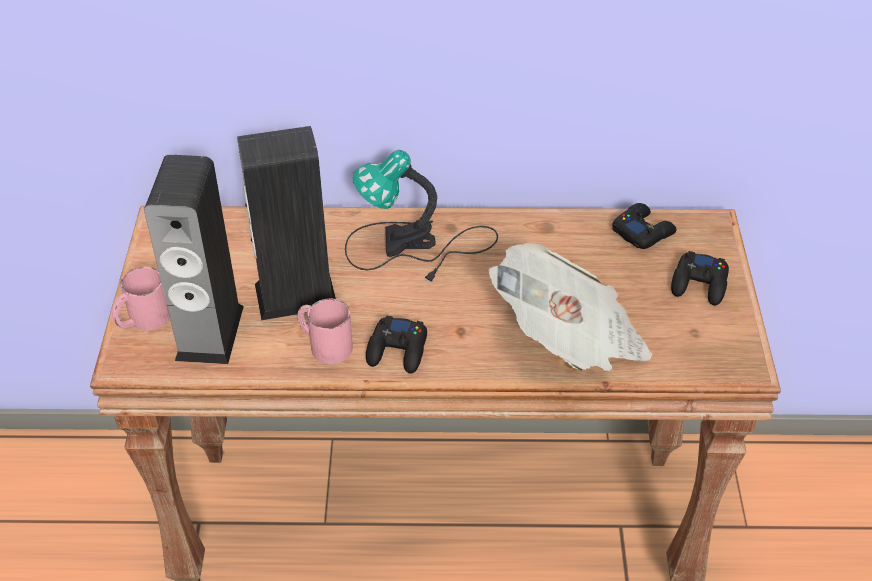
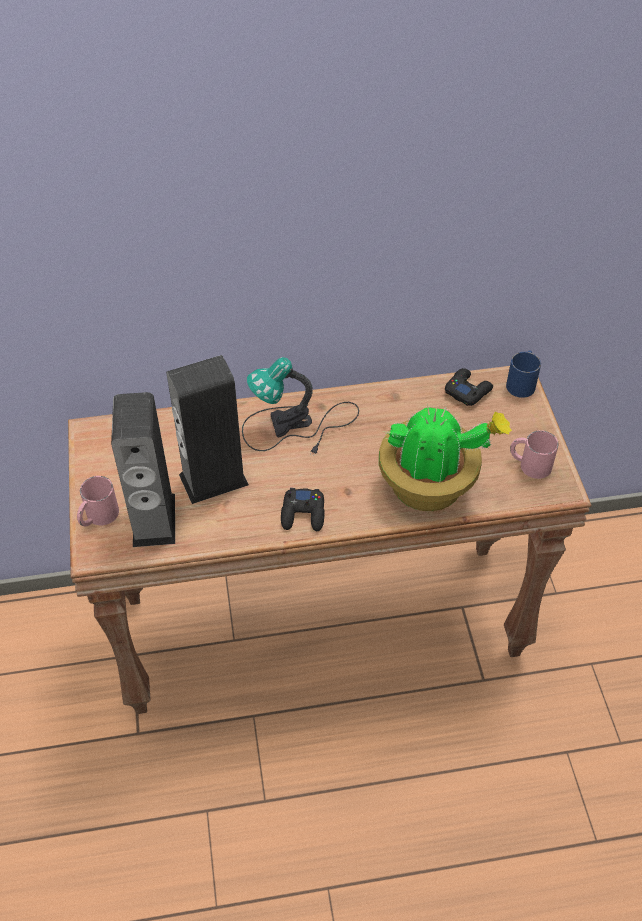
camera: 10 degrees left, 5 degrees up
pink mug [298,298,353,364] -> pink mug moved to [510,430,559,479]
newspaper [489,243,652,371] -> potted plant [379,404,512,511]
black game controller [671,251,729,306] -> none
none -> blue mug [506,350,541,398]

